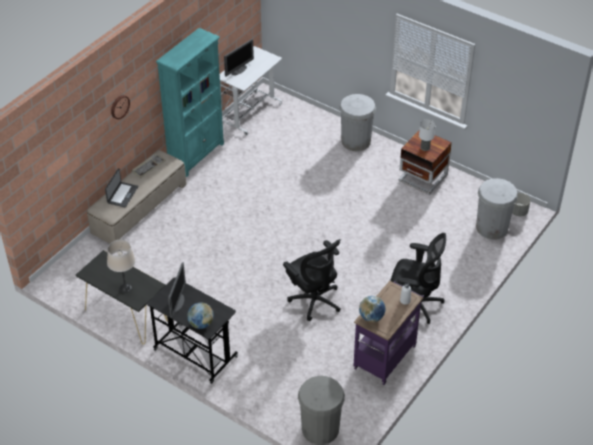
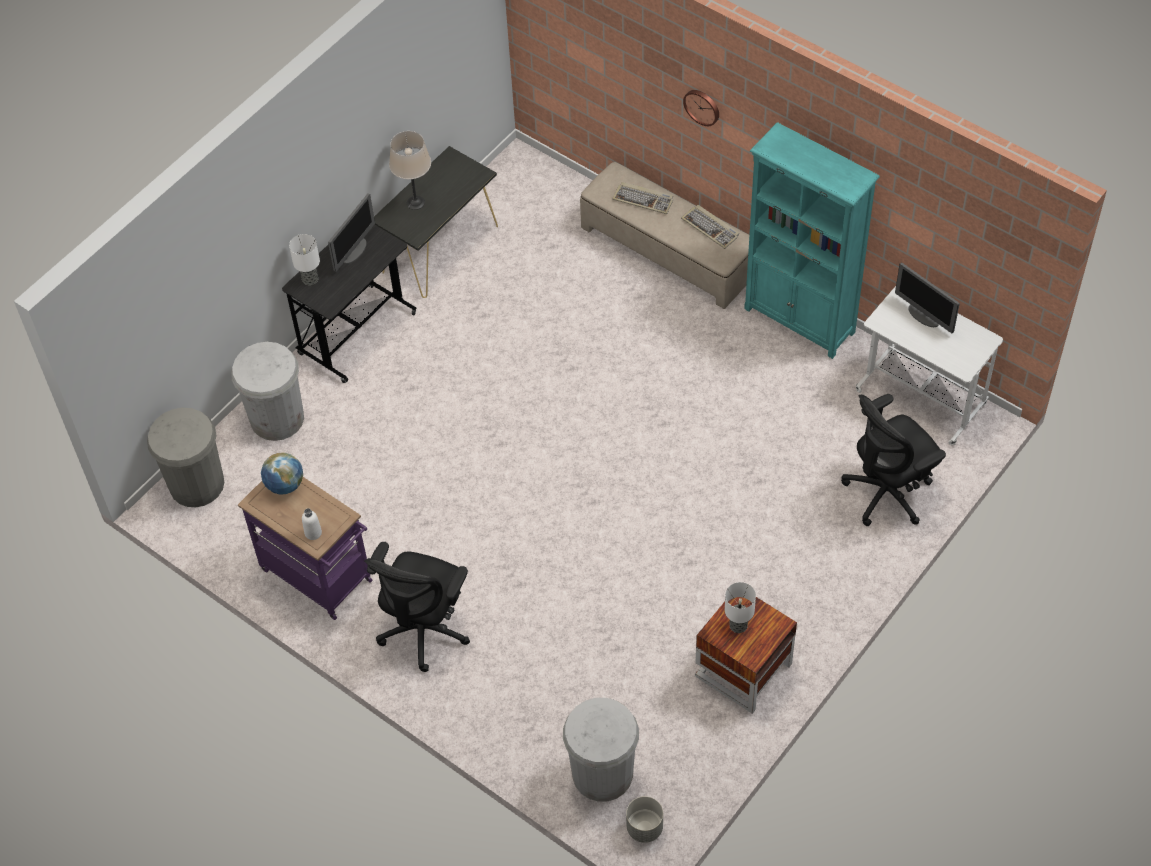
camera: 95 degrees right, 10 degrees up
laptop [105,168,138,208] -> keyboard [613,182,673,214]
monitor [168,262,186,318] -> monitor turned 75 degrees counterclockwise [328,193,375,272]
globe [187,303,214,329] -> table lamp [289,234,320,285]
black office chair [283,239,341,321] -> black office chair moved to [841,394,946,526]
white trash can [339,94,376,151] -> white trash can moved to [231,342,304,441]

